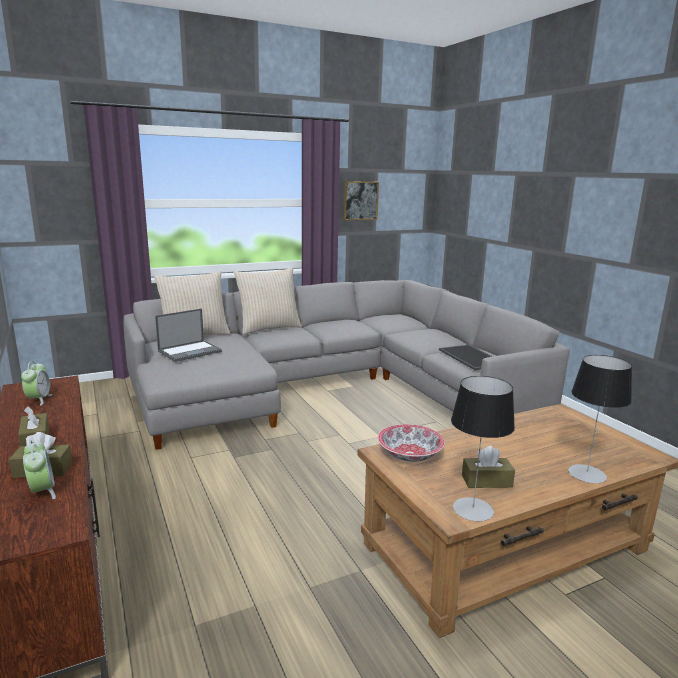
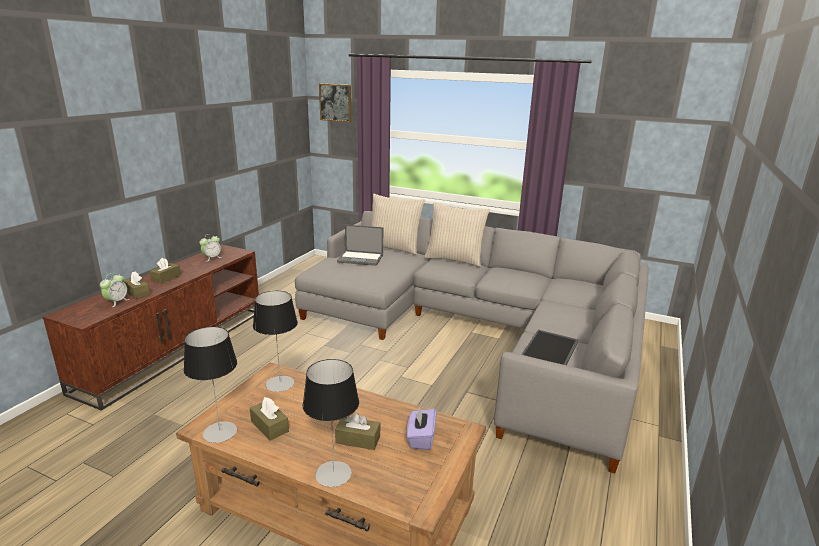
camera: 50 degrees right, 5 degrees up
picture [344,181,379,220] -> picture moved to [319,83,351,122]
bowl [378,424,445,462] -> table lamp [253,291,298,392]
none -> brown tissue box [335,412,380,450]
none -> purple tissue box [407,406,436,450]

